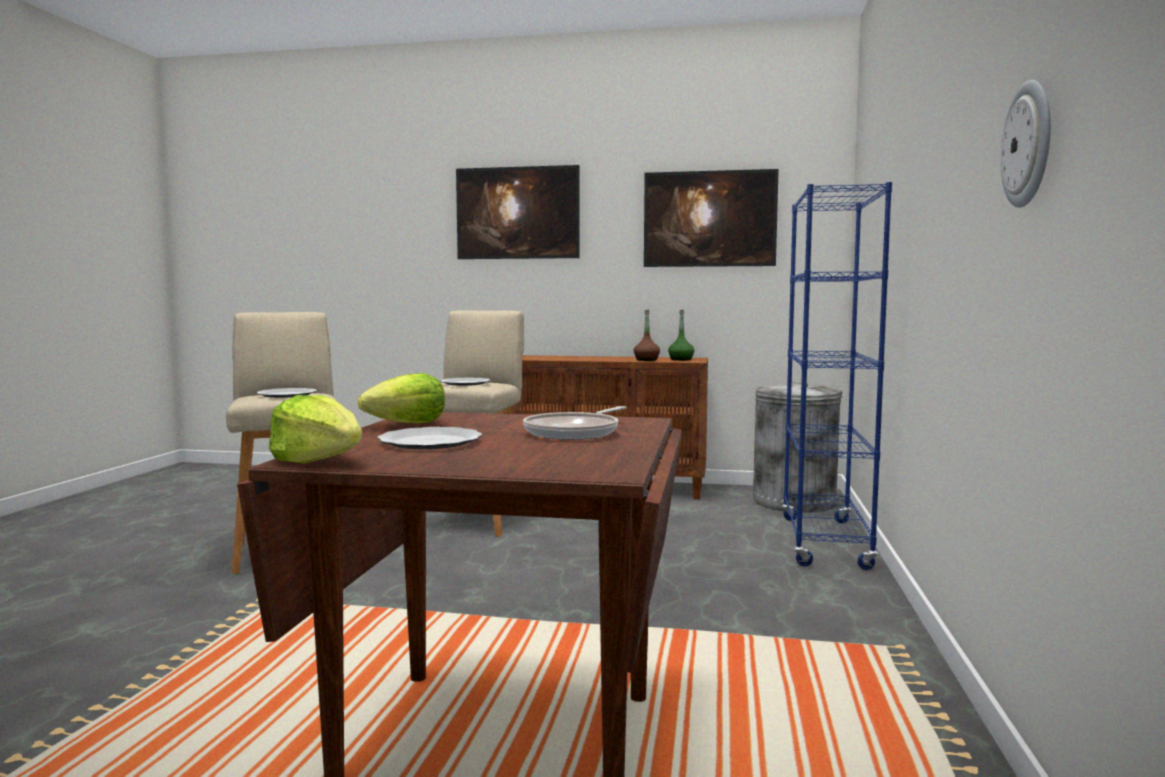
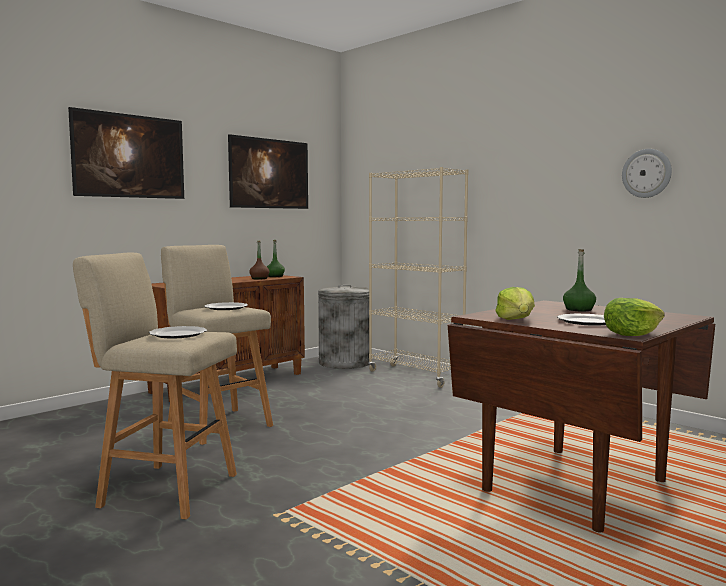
camera: 55 degrees left, 0 degrees up
frying pan [523,406,626,440] -> green bottle [563,249,596,311]
blue bookcase [782,182,892,570] -> beige bookcase [368,167,468,388]

